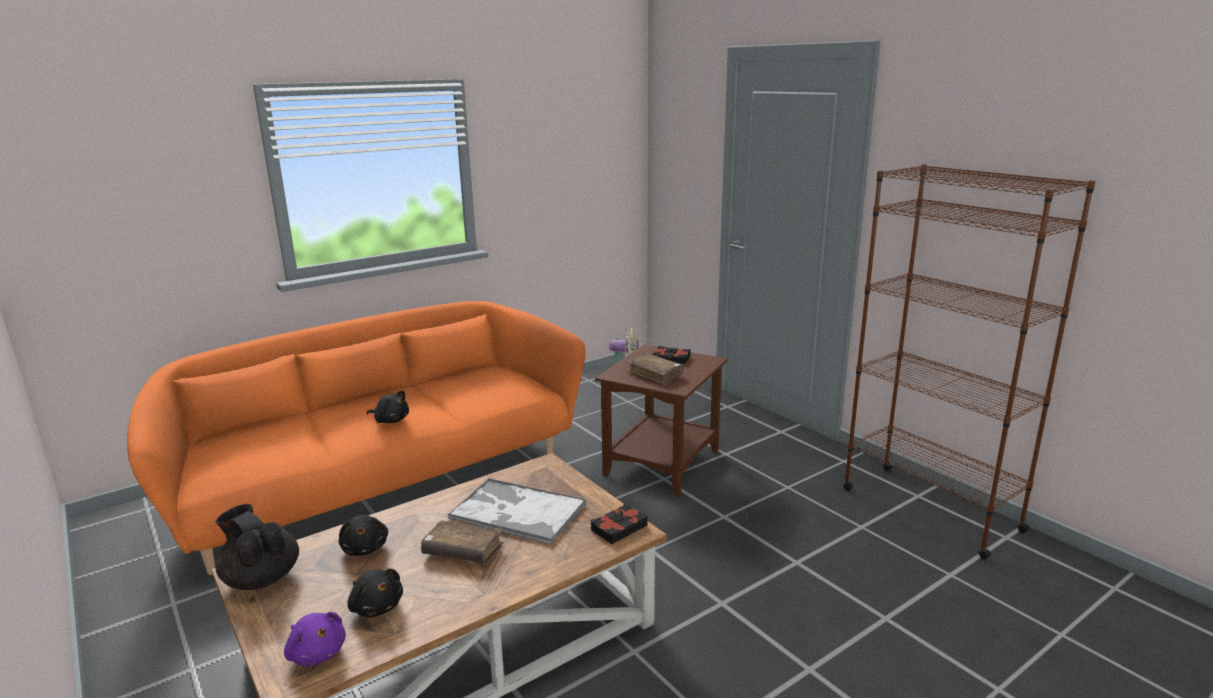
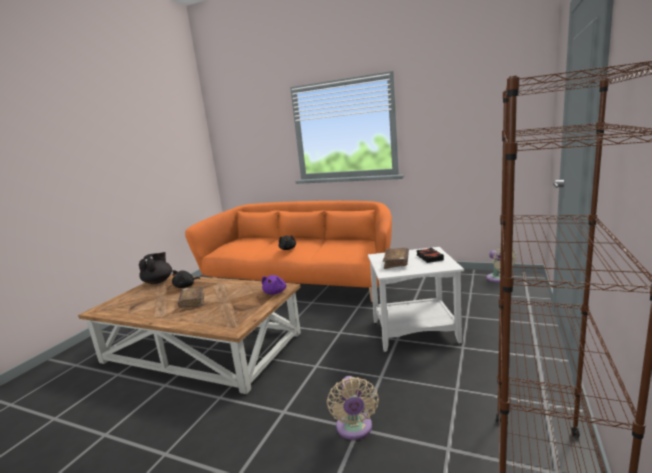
camera: 60 degrees right, 5 degrees down
purple plush toy [284,612,346,667] -> purple plush toy moved to [262,275,286,295]
black plush toy [347,568,403,617] -> none
tray [447,478,586,545] -> none
black book [590,503,648,544] -> none
brown side table [595,344,728,496] -> white side table [368,247,464,352]
none -> beige fan [327,376,379,440]

